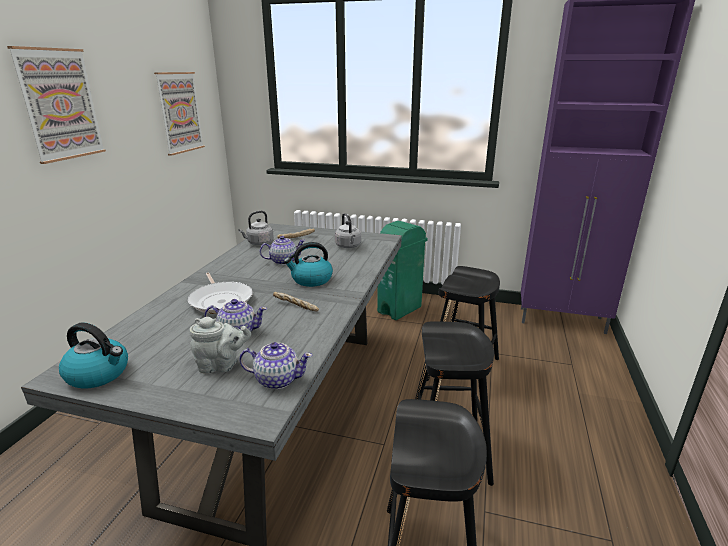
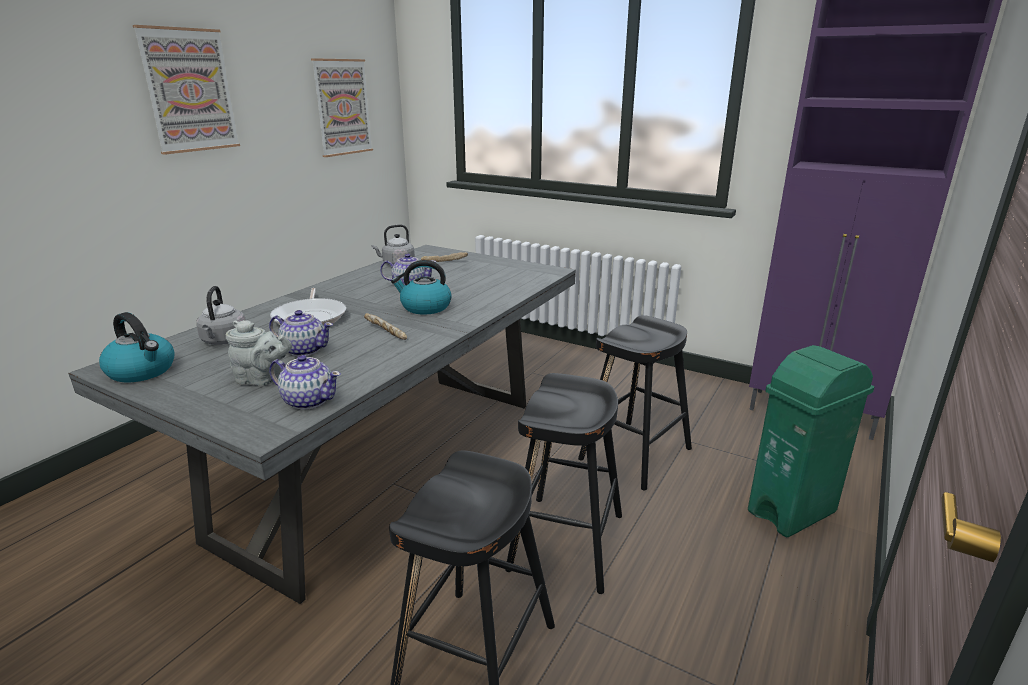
camera: 15 degrees right, 0 degrees up
grey kettle [334,213,361,248] -> grey kettle moved to [196,286,246,345]
green trash can [377,221,427,320] -> green trash can moved to [748,345,874,537]

